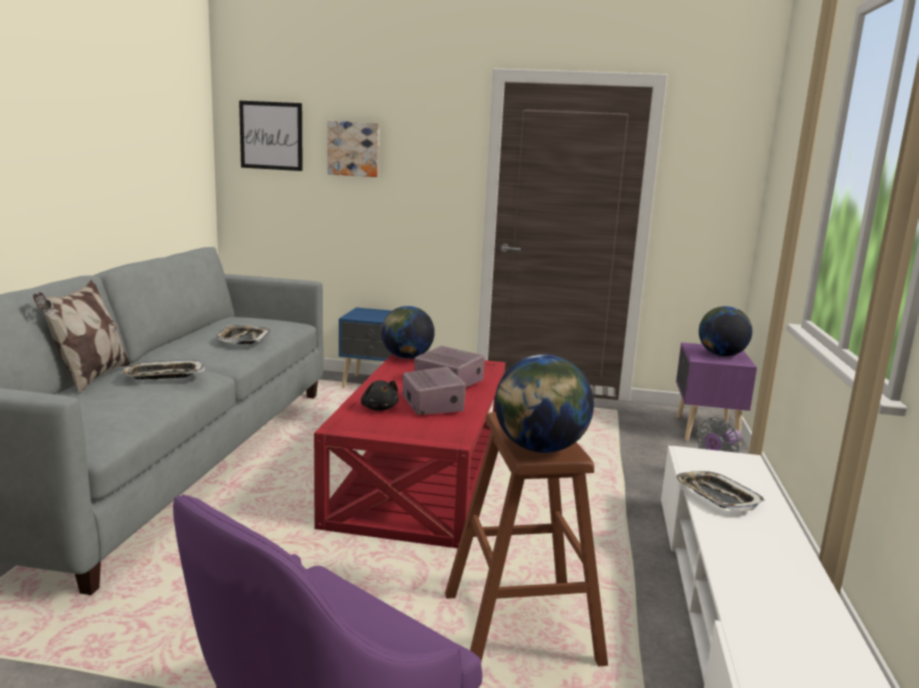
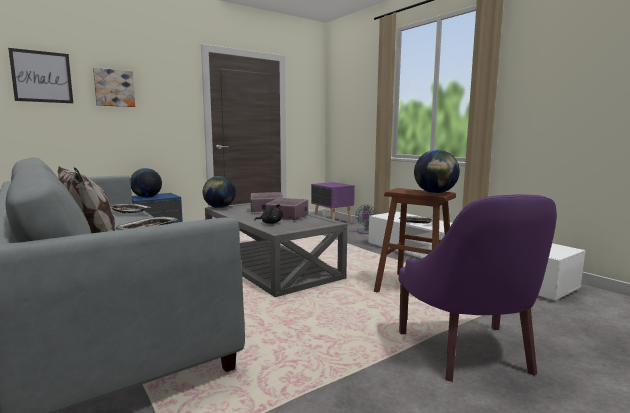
camera: 45 degrees left, 5 degrees down
red coffee table [314,354,505,548] -> grey coffee table [205,203,347,297]
globe [699,306,752,356] -> globe moved to [130,168,162,198]

